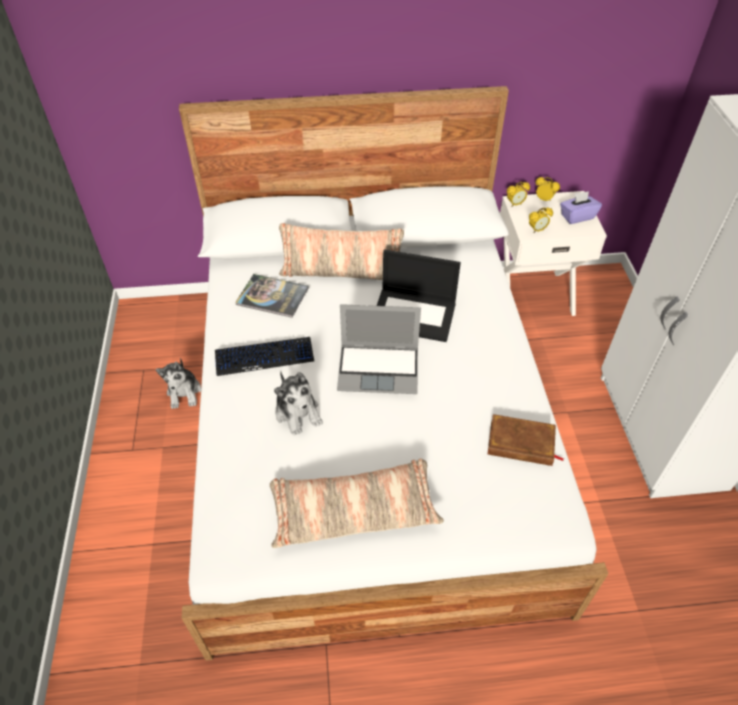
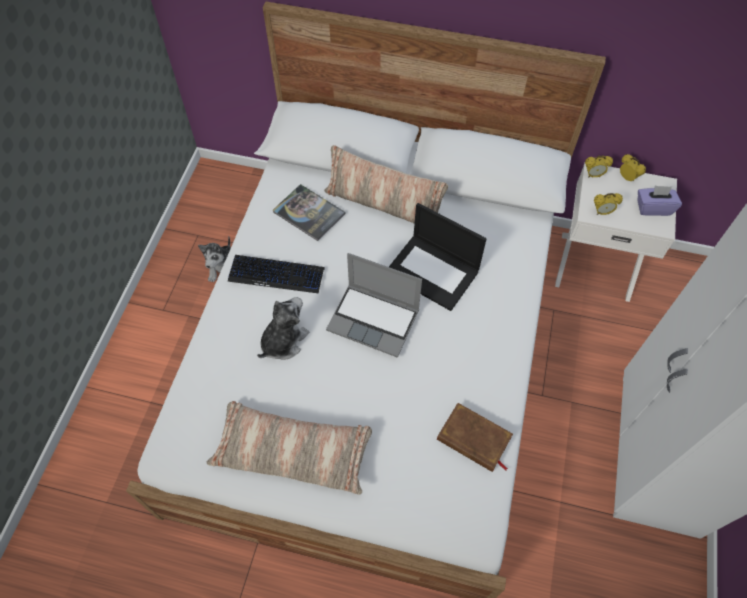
camera: 20 degrees right, 10 degrees up
plush toy [274,371,323,436] -> plush toy turned 135 degrees counterclockwise [257,297,309,360]

